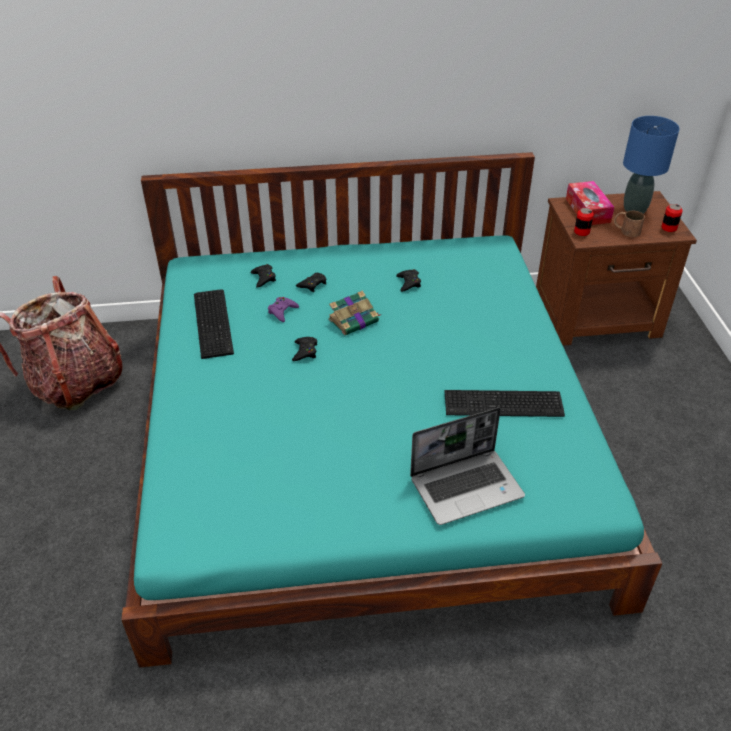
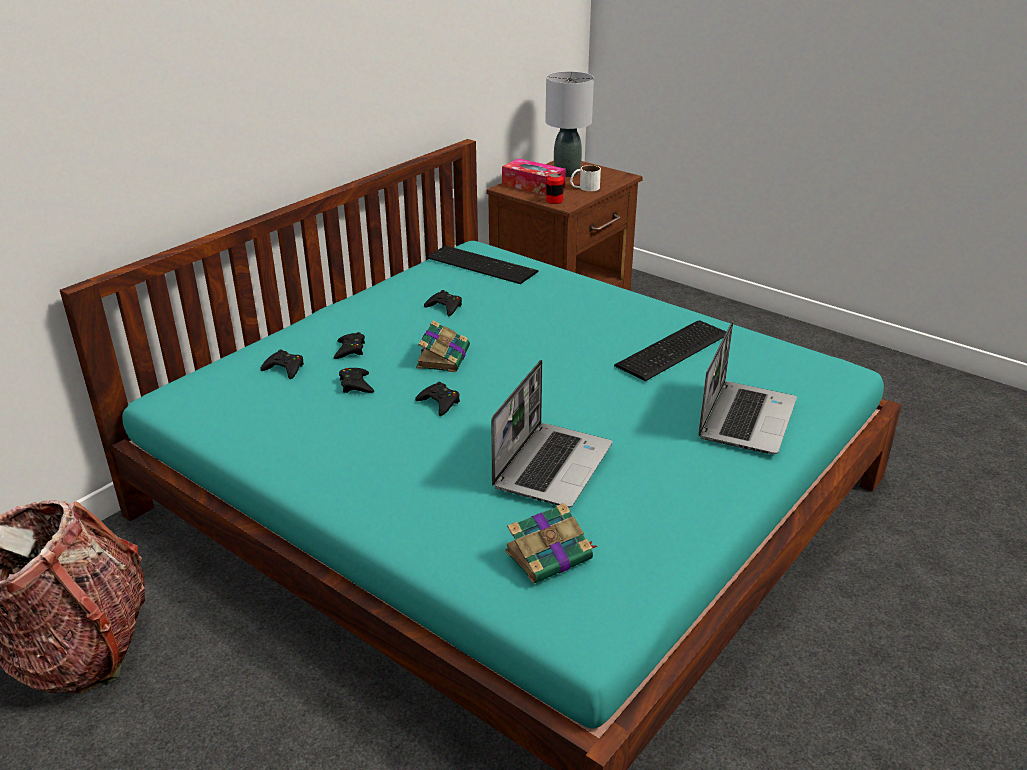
camera: 45 degrees left, 10 degrees down
keyboard [194,289,234,359] -> keyboard moved to [428,246,538,284]
purple game controller [268,297,299,322] -> black game controller [339,368,374,393]
brown mug [614,211,645,237] -> white mug [570,165,601,191]
blue table lamp [623,116,680,214] -> grey table lamp [545,71,594,177]
can [661,204,683,232] -> none
none -> laptop [491,360,612,508]
none -> book [505,503,597,583]

